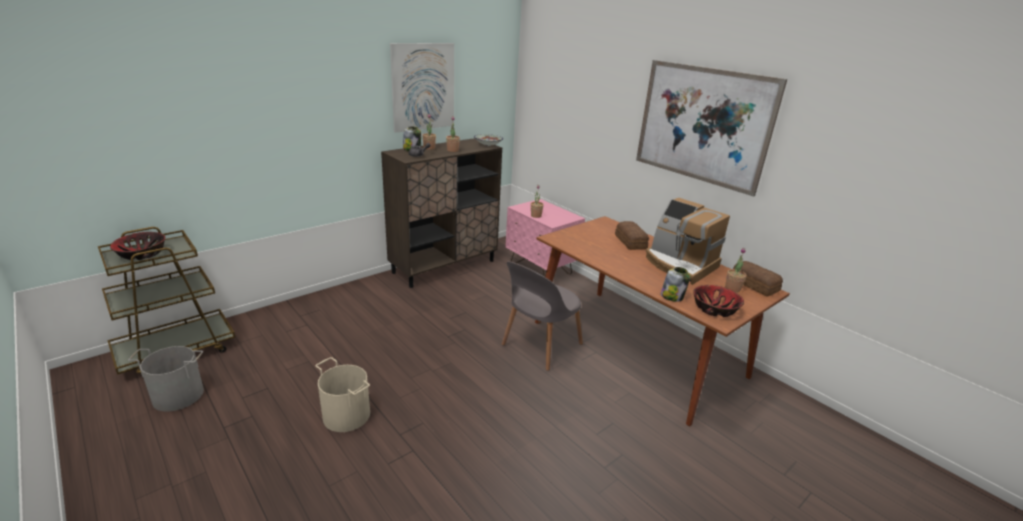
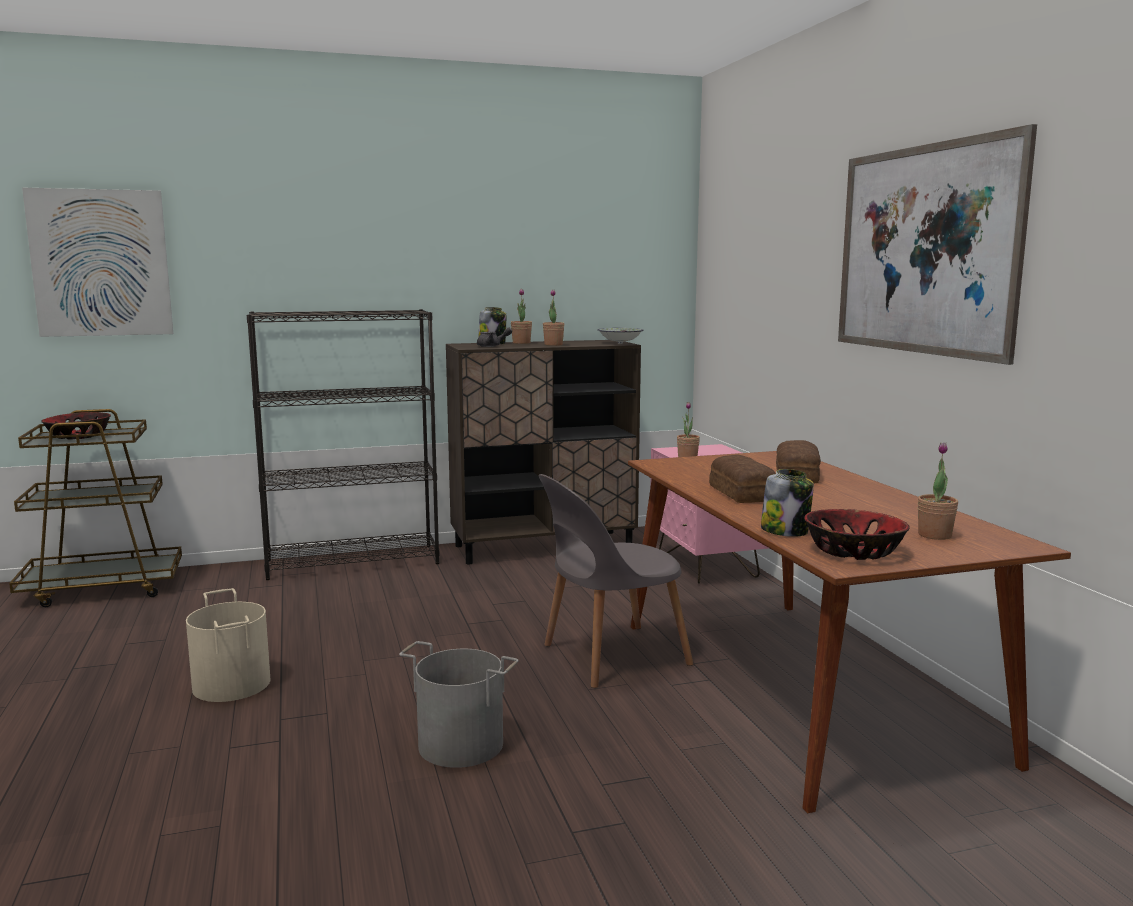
camera: 25 degrees right, 15 degrees down
grey bucket [128,346,204,412] -> grey bucket moved to [399,641,518,768]
picture [390,43,454,133] -> picture moved to [22,188,173,337]
coffee machine [646,198,730,285] -> none
bread [733,261,783,297] -> bread moved to [709,455,776,503]
none -> black bookcase [247,309,439,580]

